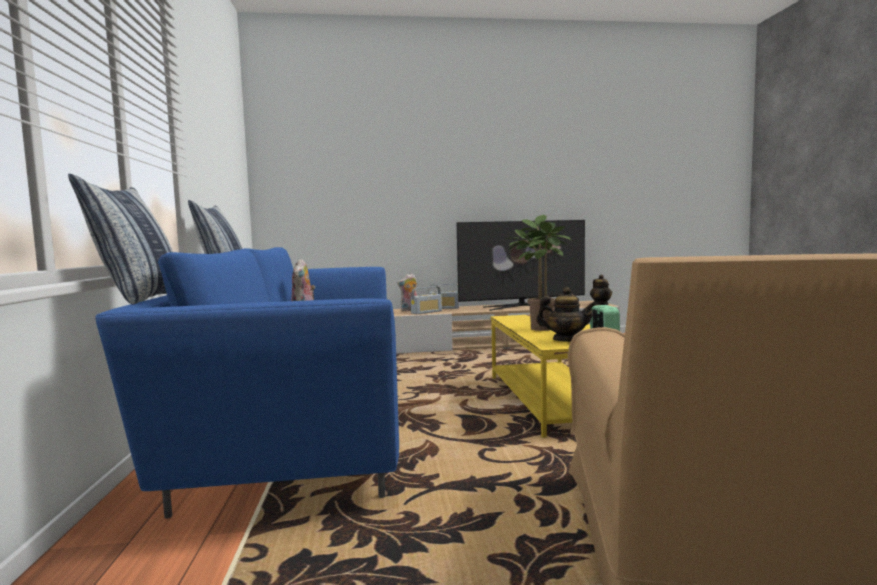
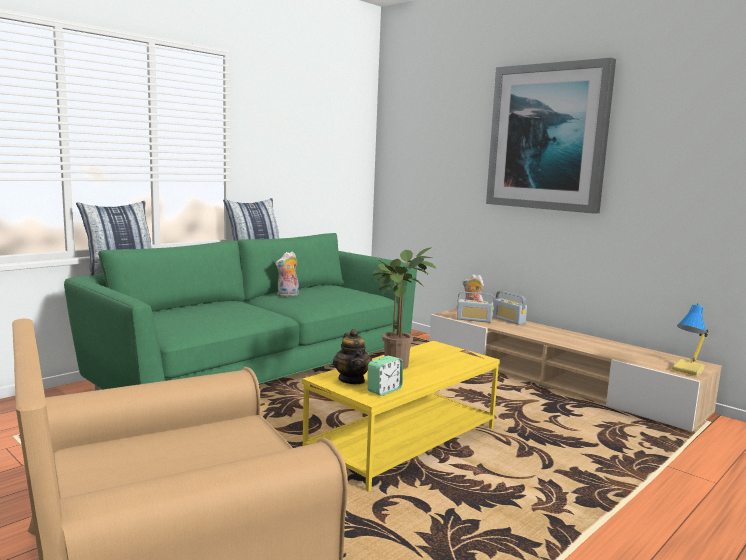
camera: 50 degrees right, 5 degrees up
blue sofa [95,247,399,519] -> green sofa [64,233,417,391]
television [457,220,585,311] -> none
teapot [590,274,612,305] -> table lamp [671,303,708,377]
none -> picture [486,58,616,214]

